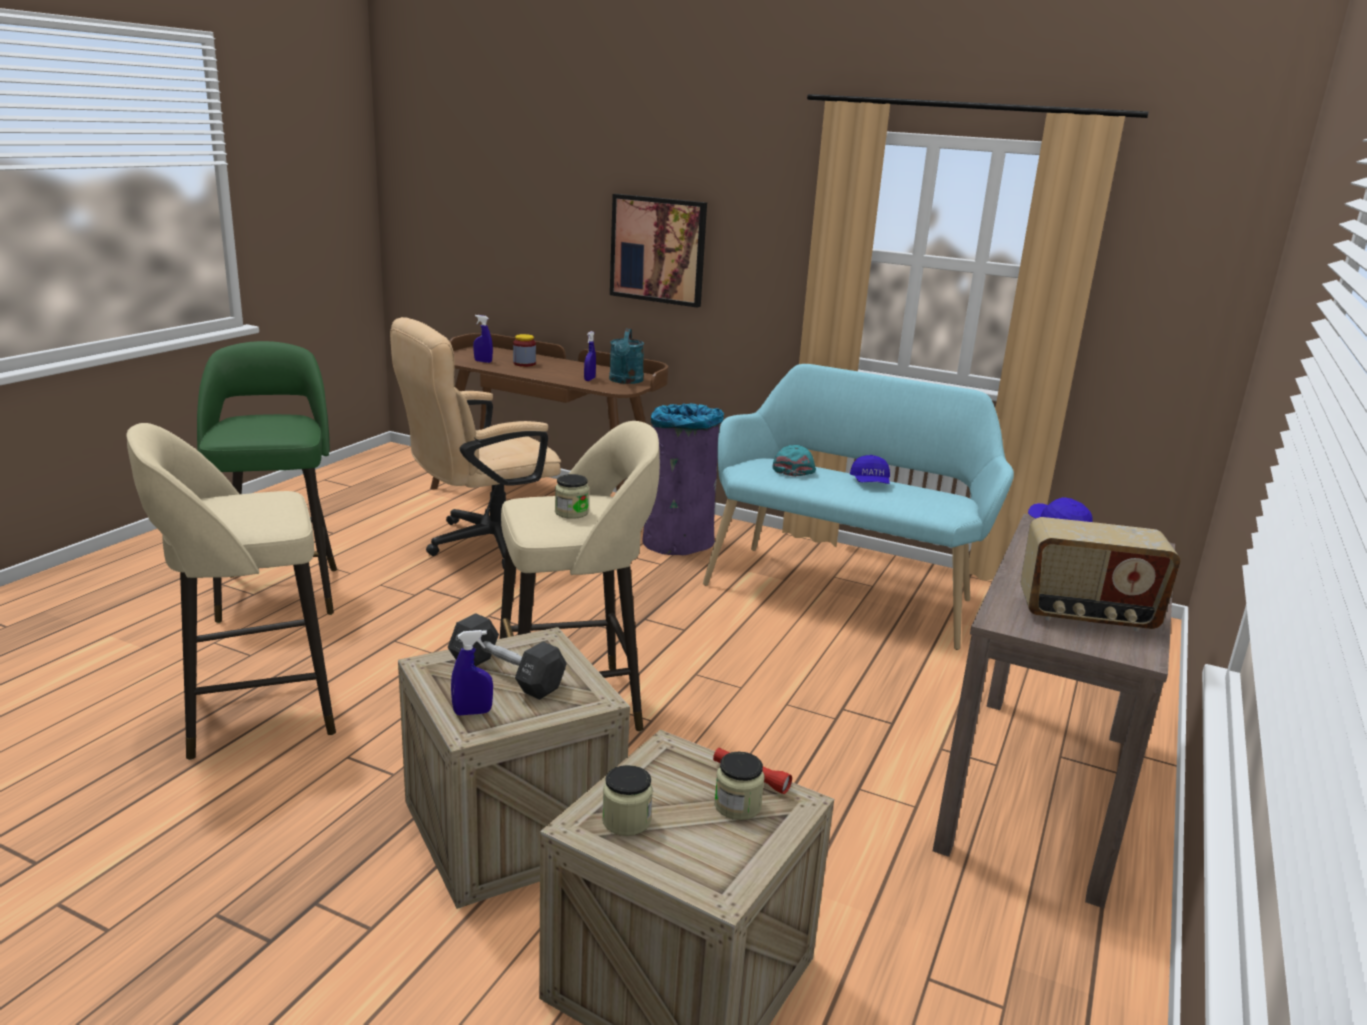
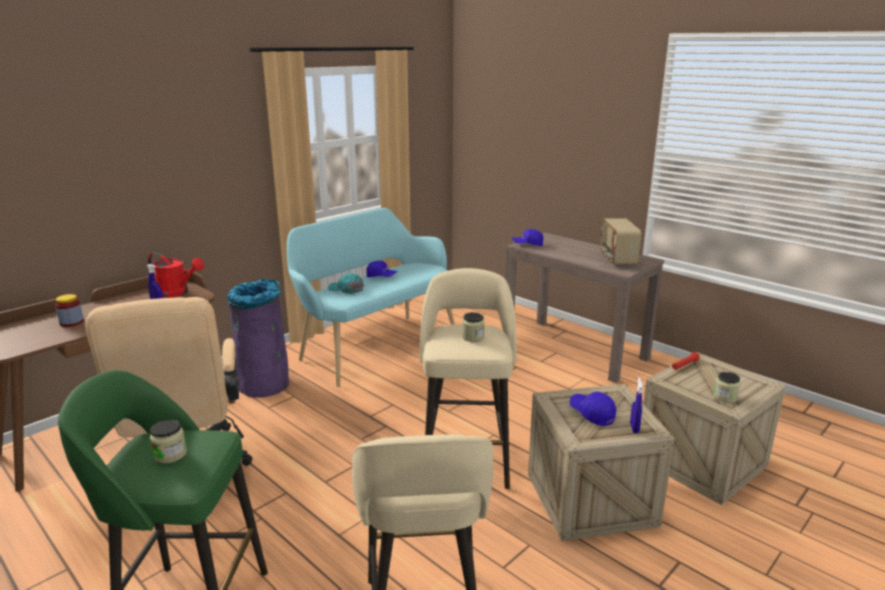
camera: 70 degrees left, 0 degrees up
black dumbbell [447,613,567,700] -> blue cap [569,392,616,426]
blue spray bottle [473,315,493,363] -> none
turquoise watering can [609,328,644,384] -> red watering can [148,252,204,298]
picture [610,194,707,308] -> none
jar [714,751,764,820] -> jar moved to [150,420,187,464]
radio [1020,517,1181,631] -> radio turned 150 degrees clockwise [600,218,641,266]

